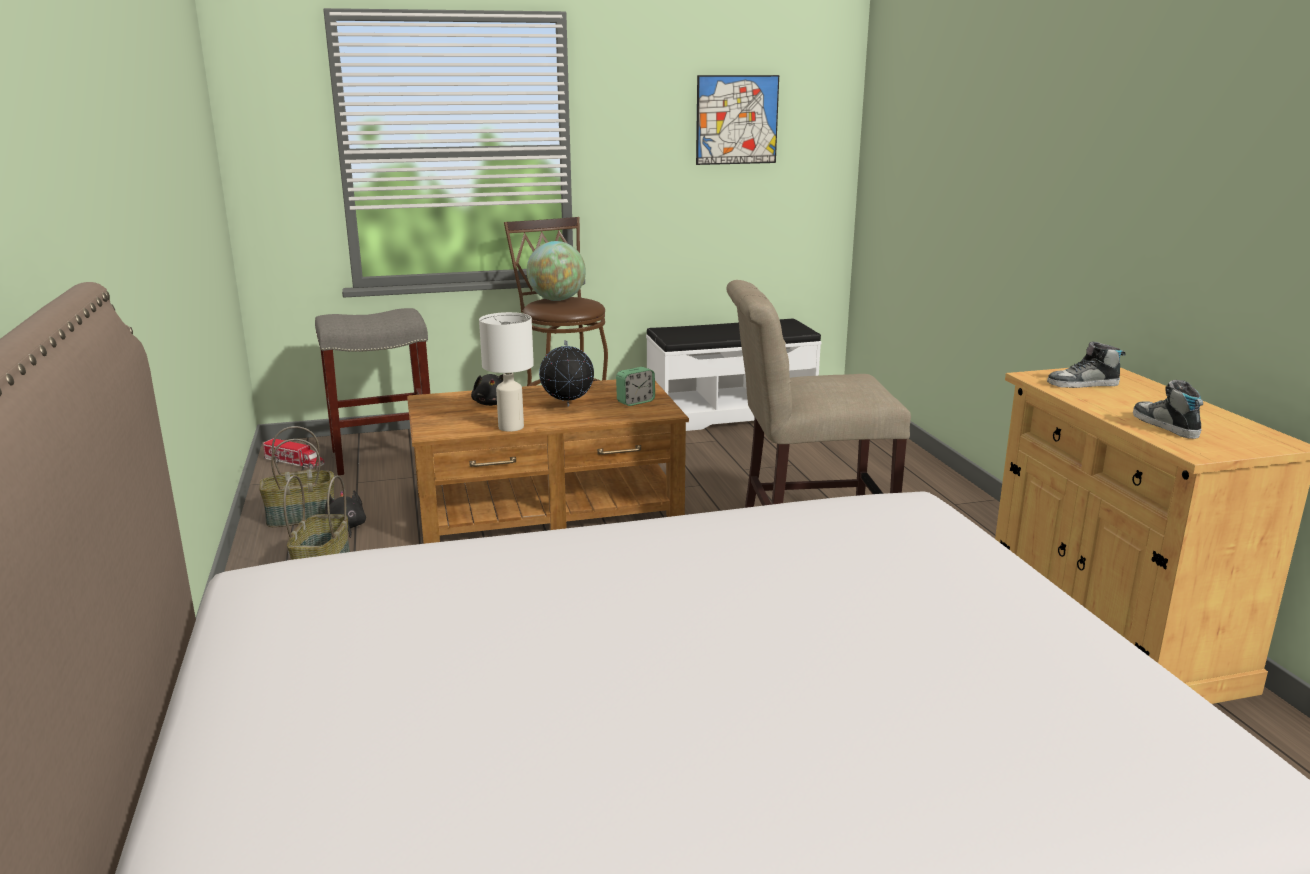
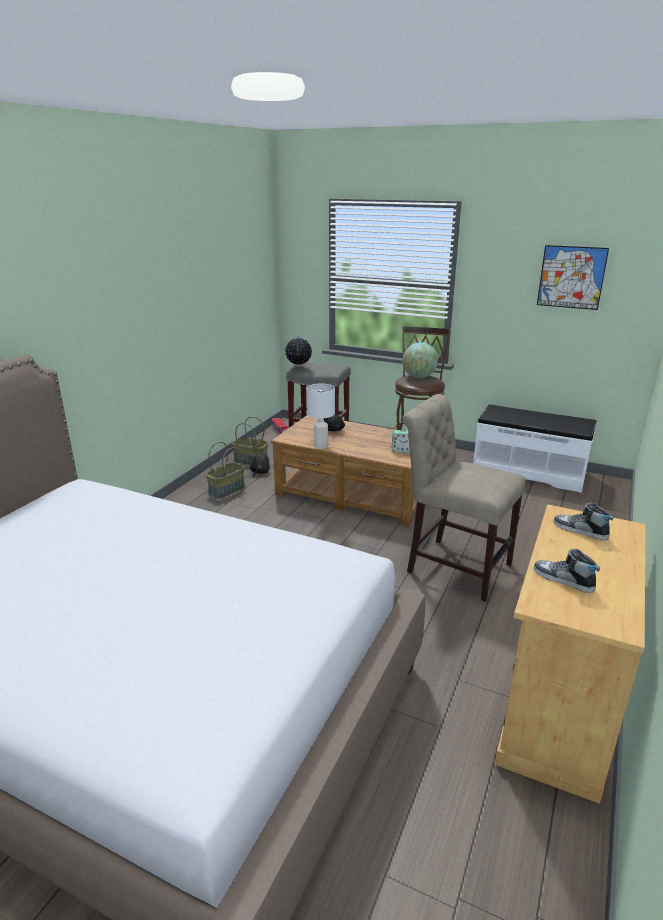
camera: 40 degrees right, 5 degrees up
globe [539,340,594,407] -> globe moved to [285,335,312,368]
shoe [1133,380,1203,439] -> shoe turned 75 degrees counterclockwise [534,549,600,593]

